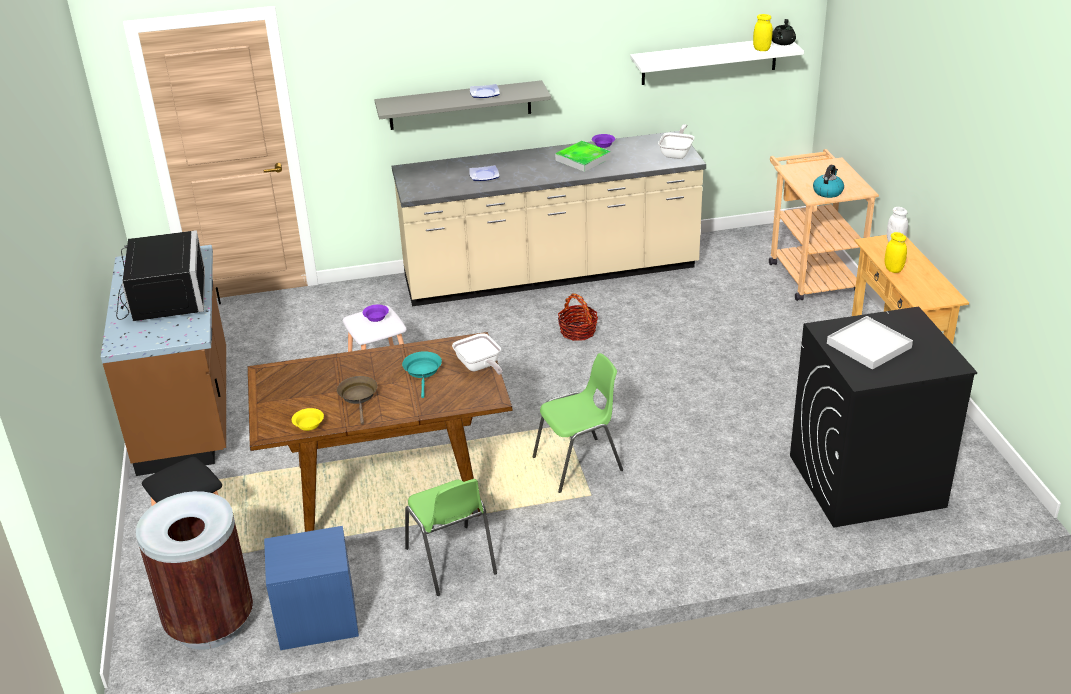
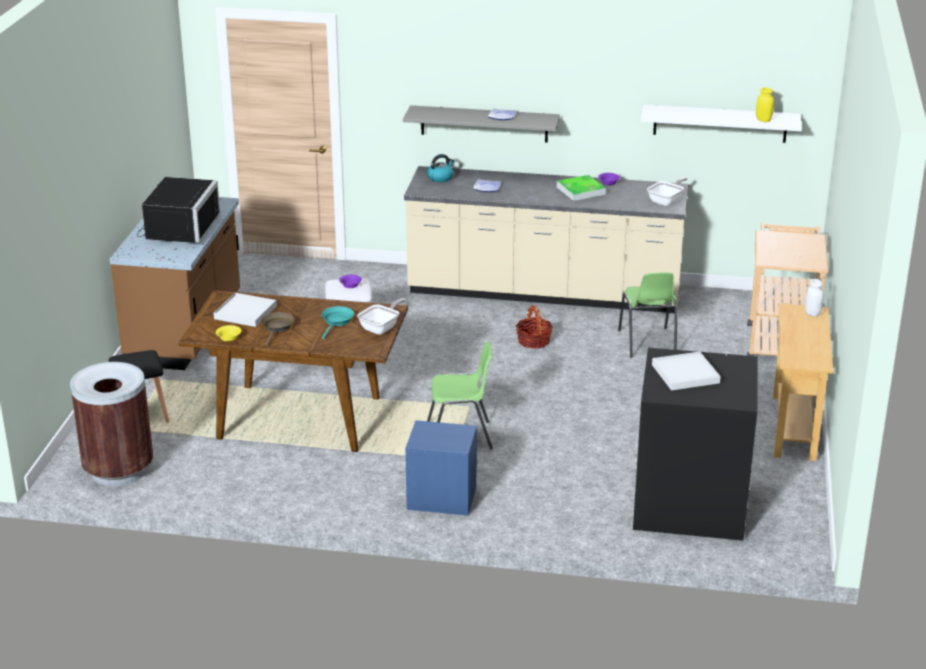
camera: 20 degrees right, 5 degrees down
blue nightstand [264,526,359,650] -> blue nightstand moved to [405,420,477,516]
green chair [405,479,497,596] -> green chair moved to [618,272,677,358]
frying pan [452,333,502,375] -> frying pan turned 135 degrees counterclockwise [357,298,406,335]
black cooking pot [772,19,796,45] -> none
kettle [813,165,844,198] -> kettle moved to [427,154,454,182]
yellow jar [884,232,907,273] -> none
none -> white tray [214,293,277,327]

